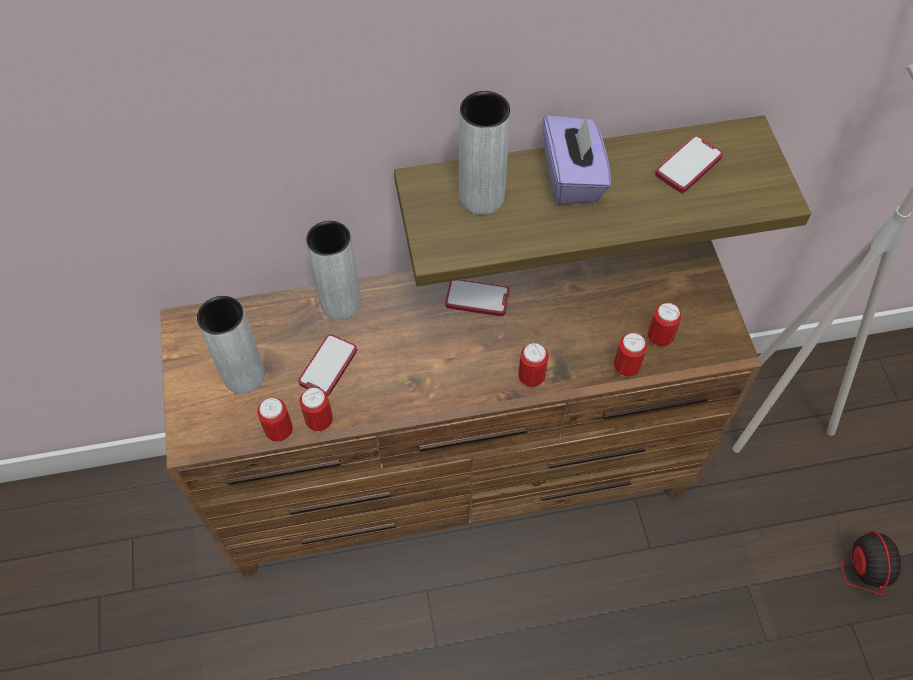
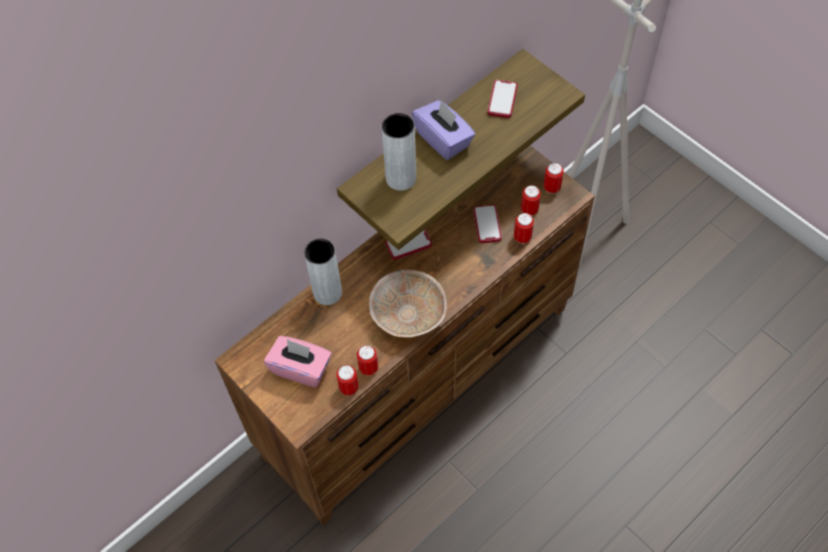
camera: 30 degrees left, 0 degrees up
grey vase [197,296,265,394] -> pink tissue box [264,336,332,388]
phone [298,334,357,396] -> phone moved to [474,205,502,243]
can [518,343,549,387] -> can moved to [543,163,564,194]
fan [734,501,901,597] -> none
none -> beige bowl [369,270,447,338]

